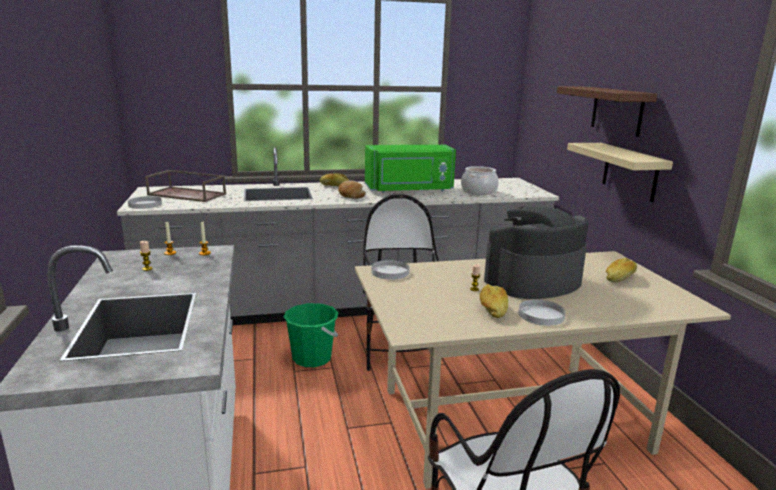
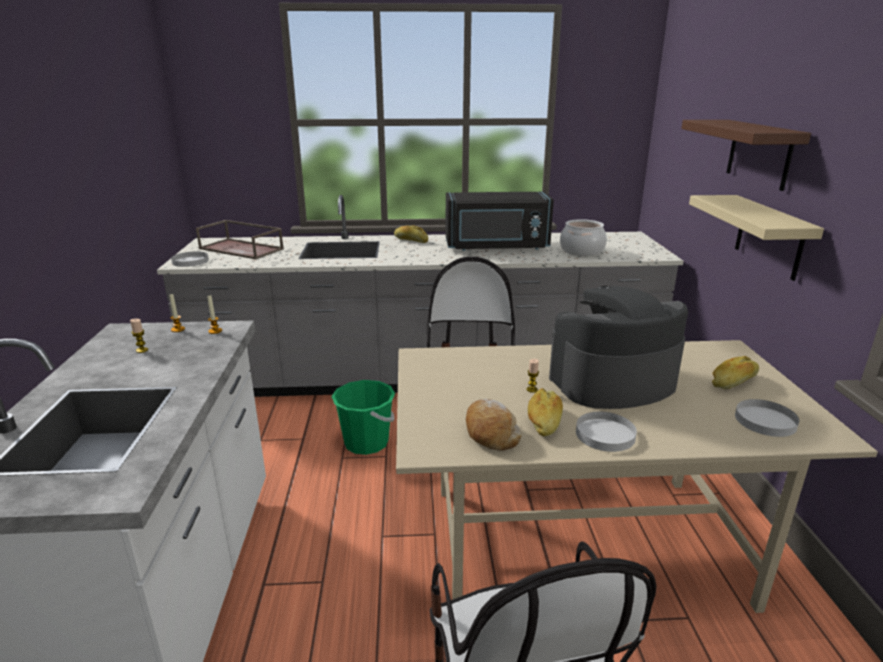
camera: 10 degrees right, 5 degrees up
bread [338,180,366,199] -> bread moved to [466,399,522,451]
green microwave [365,144,456,193] -> black microwave [446,192,554,251]
white plate [371,260,410,279] -> white plate moved to [735,399,799,437]

